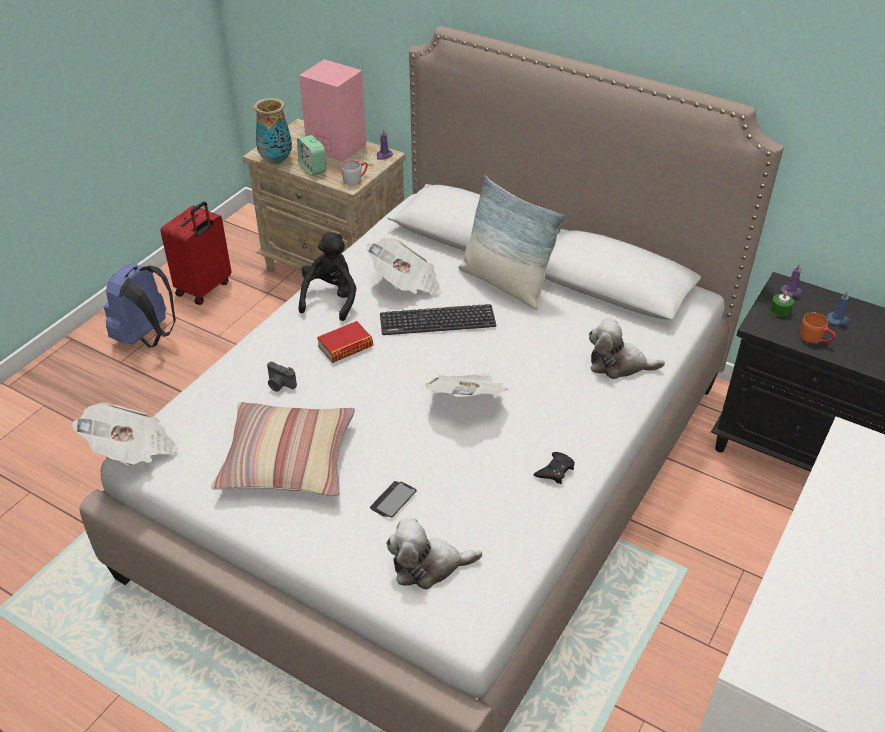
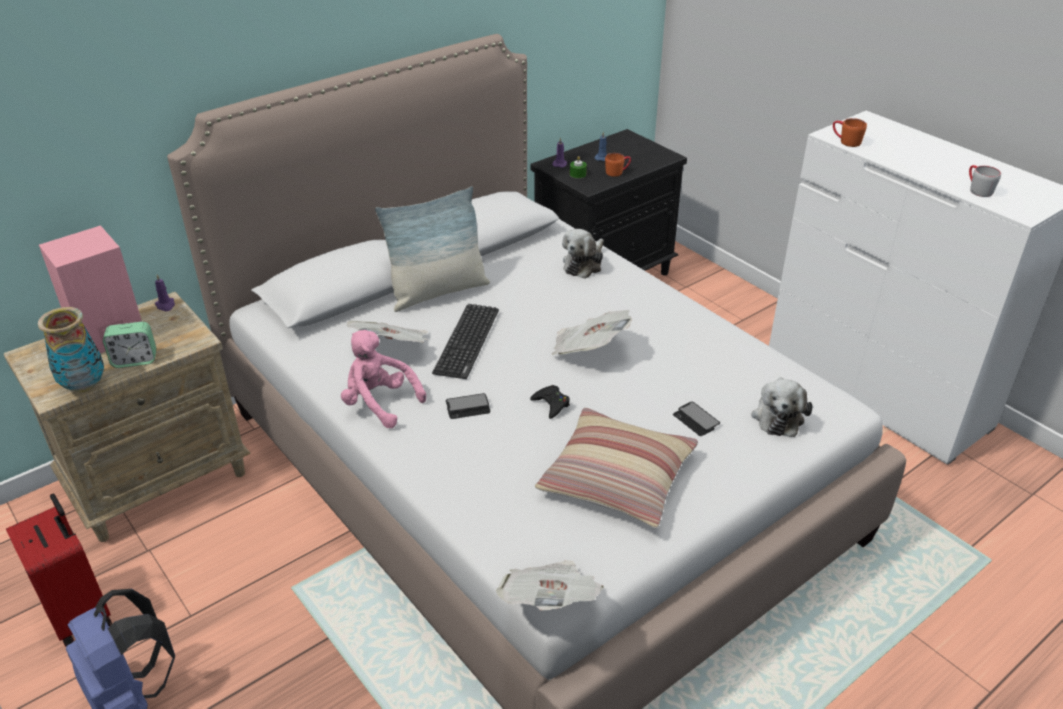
camera: 70 degrees left, 5 degrees down
camera [267,362,297,392] -> none
black plush toy [299,232,356,321] -> pink plush toy [341,330,426,428]
book [317,321,373,363] -> phone [446,393,490,419]
grey mug [341,160,368,186] -> grey mug moved to [969,165,1001,197]
black game controller [534,452,575,484] -> black game controller moved to [530,385,570,419]
none -> orange mug [833,118,867,147]

